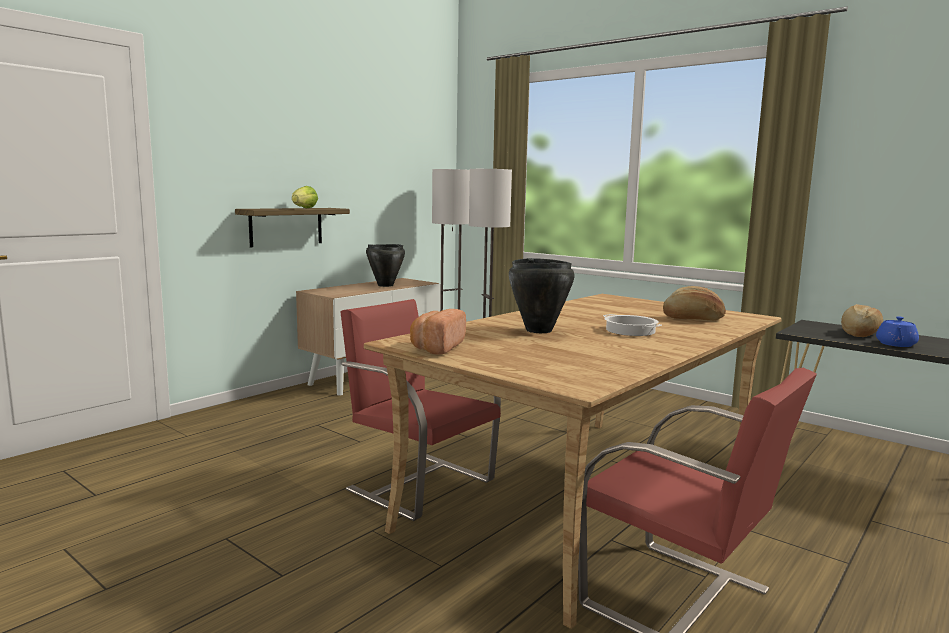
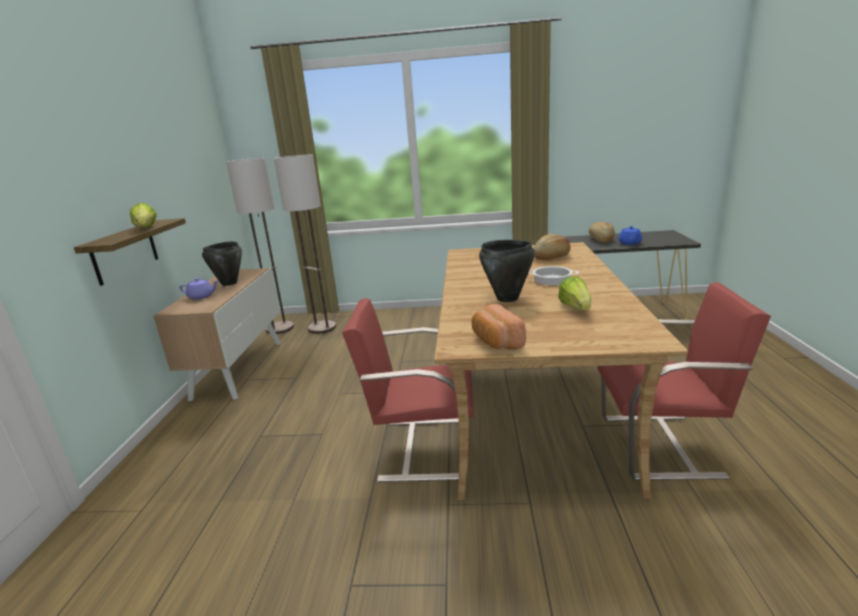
camera: 35 degrees left, 10 degrees up
none -> purple teapot [179,278,218,300]
none -> lettuce [558,276,591,311]

